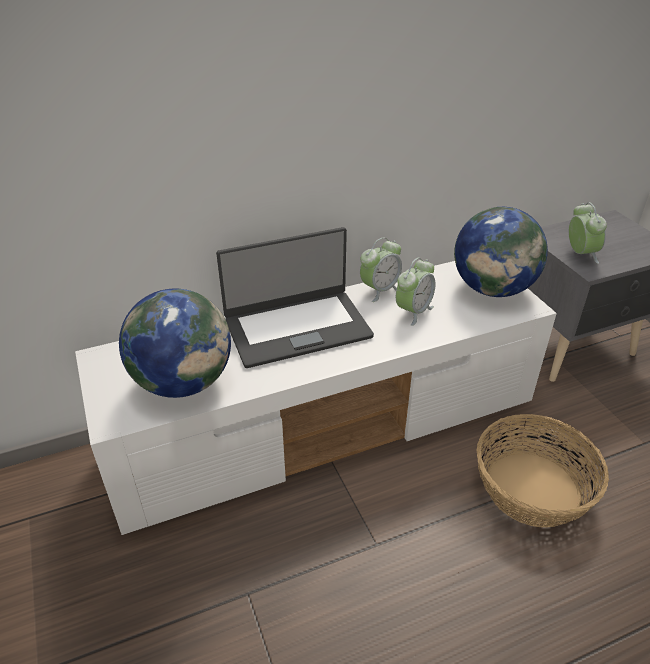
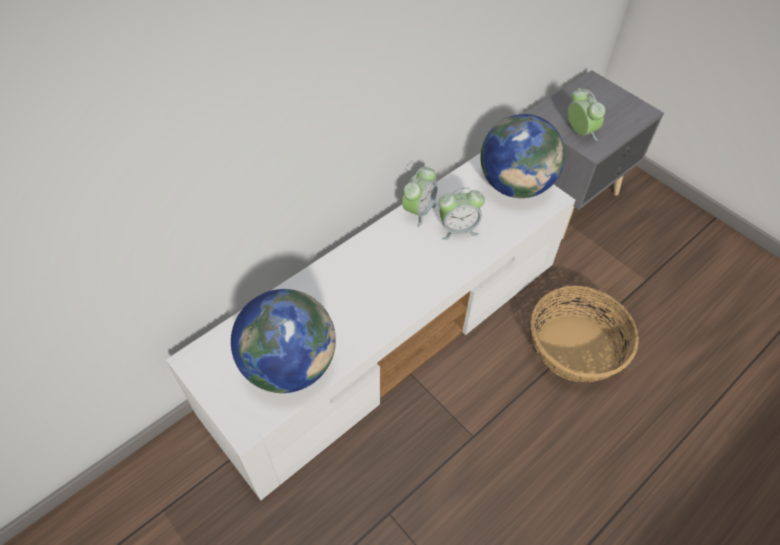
camera: 20 degrees left, 15 degrees up
laptop [216,227,374,368] -> none
alarm clock [396,258,435,326] -> alarm clock turned 60 degrees clockwise [439,188,485,240]

